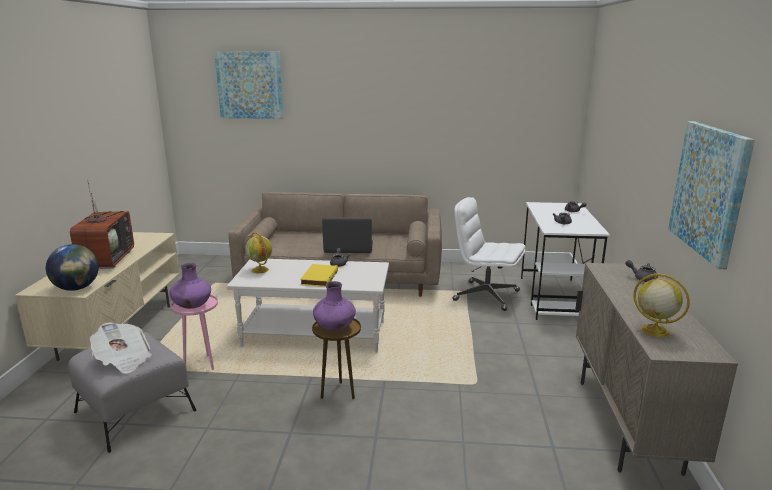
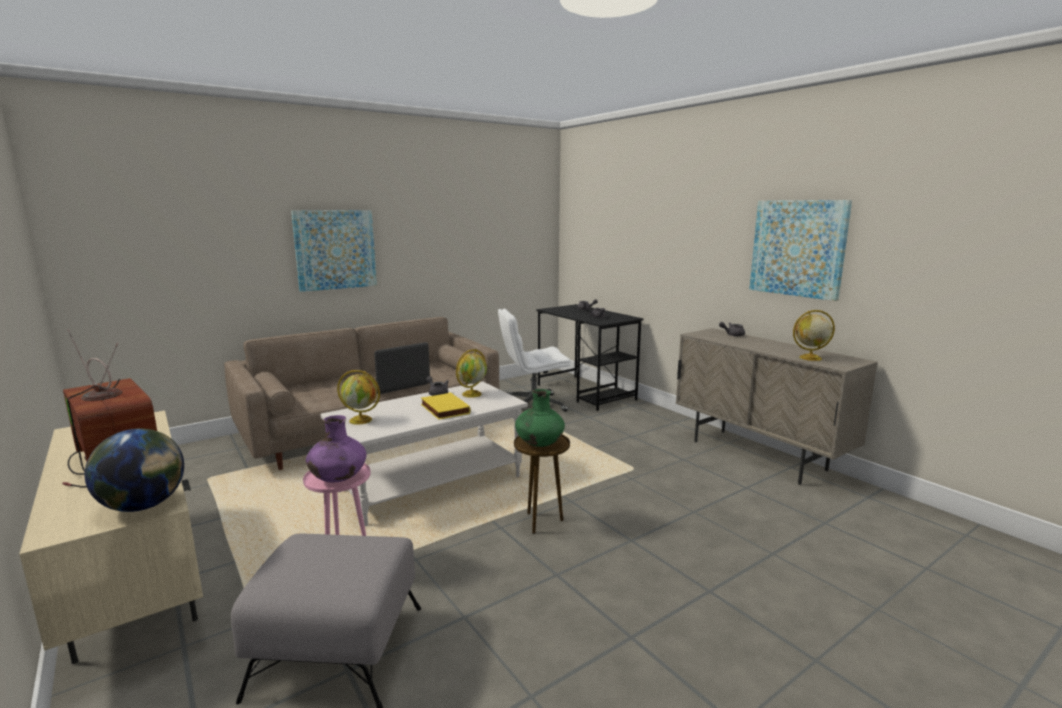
camera: 40 degrees left, 5 degrees down
newspaper [90,322,152,373] -> none
picture [214,51,284,119] -> picture moved to [291,210,377,292]
purple vase [313,281,356,331] -> green vase [515,389,565,447]
white desk [521,202,610,320] -> black desk [536,304,644,411]
none -> globe [456,349,487,398]

